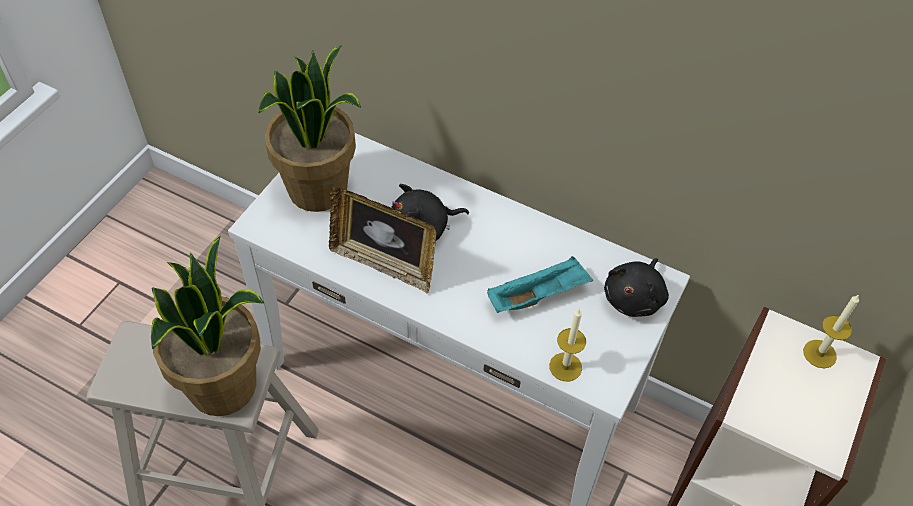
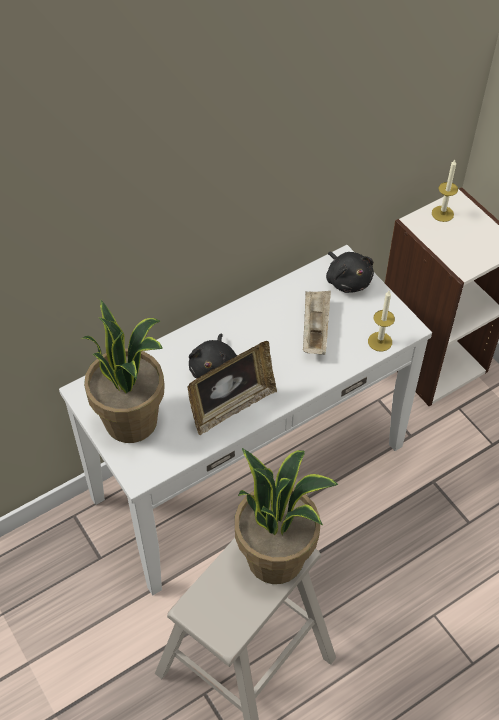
camera: 60 degrees left, 0 degrees up
turquoise tray [487,256,593,313] -> beige tray [303,291,331,355]

